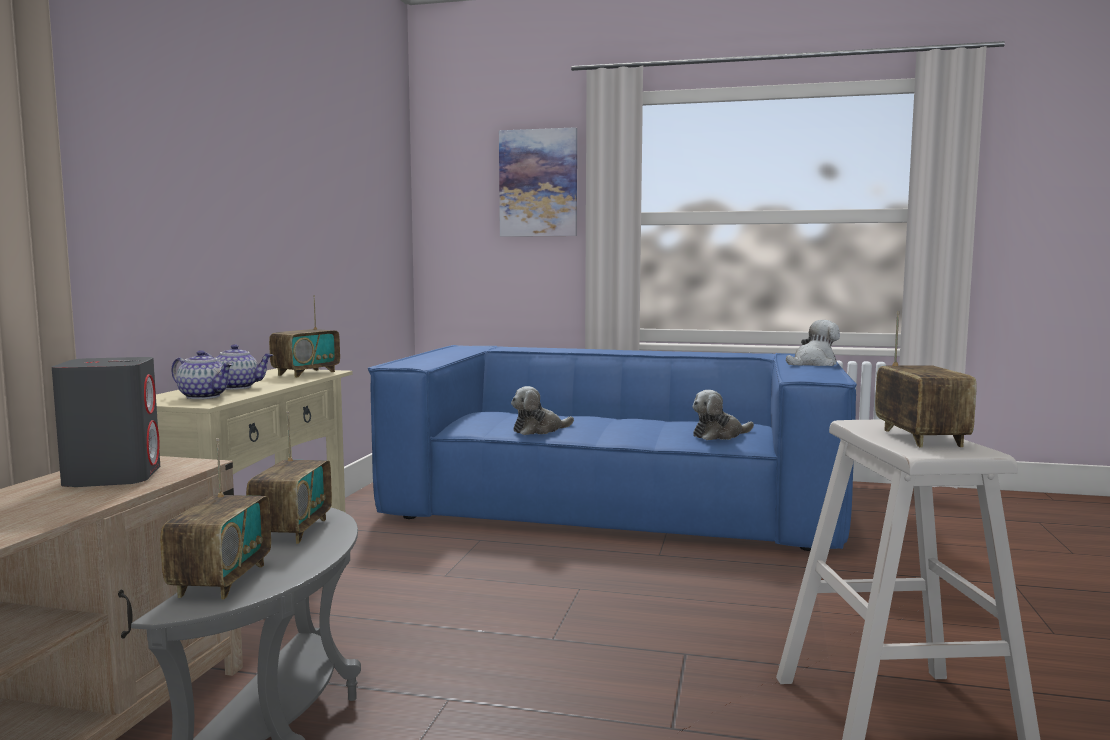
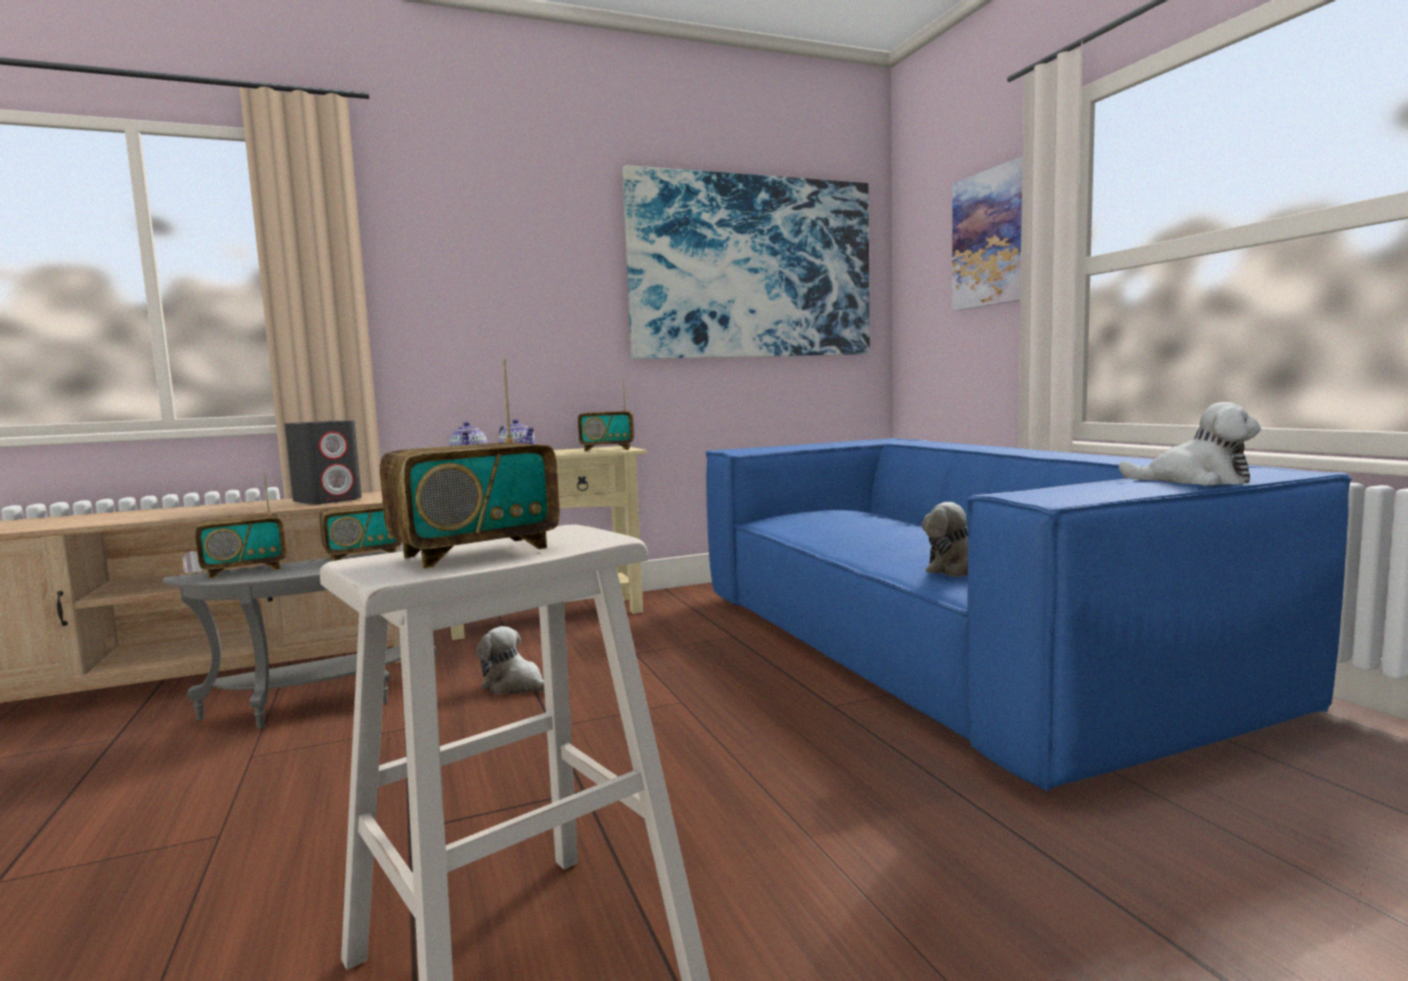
camera: 55 degrees right, 0 degrees up
plush toy [511,386,574,435] -> plush toy moved to [477,626,544,695]
none -> picture [622,165,870,359]

